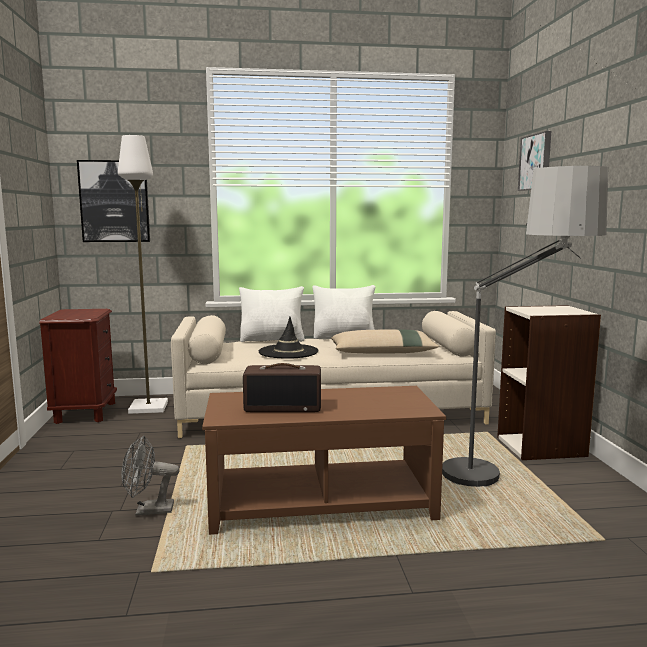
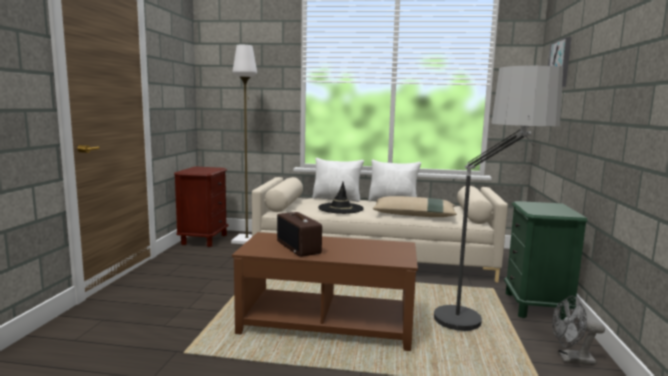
camera: 15 degrees right, 0 degrees up
picture [77,160,150,242] -> none
grey fan [121,436,180,515] -> grey fan moved to [552,296,605,365]
radio [243,363,321,412] -> radio turned 45 degrees clockwise [277,212,322,257]
bookcase [497,305,601,460] -> green nightstand [504,201,587,320]

